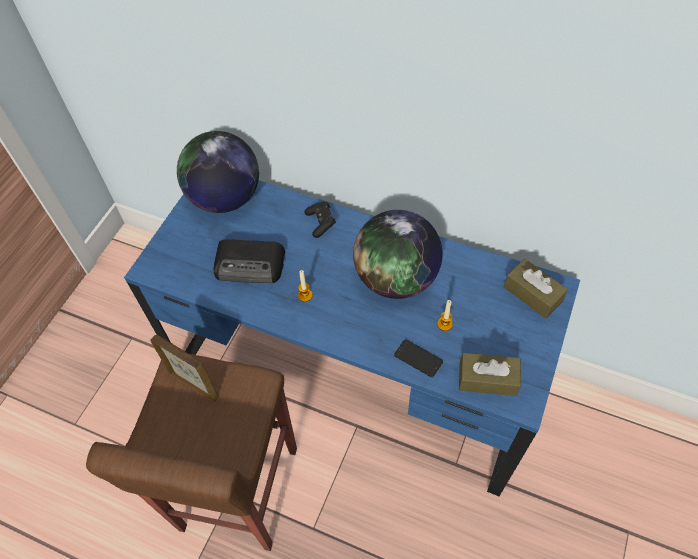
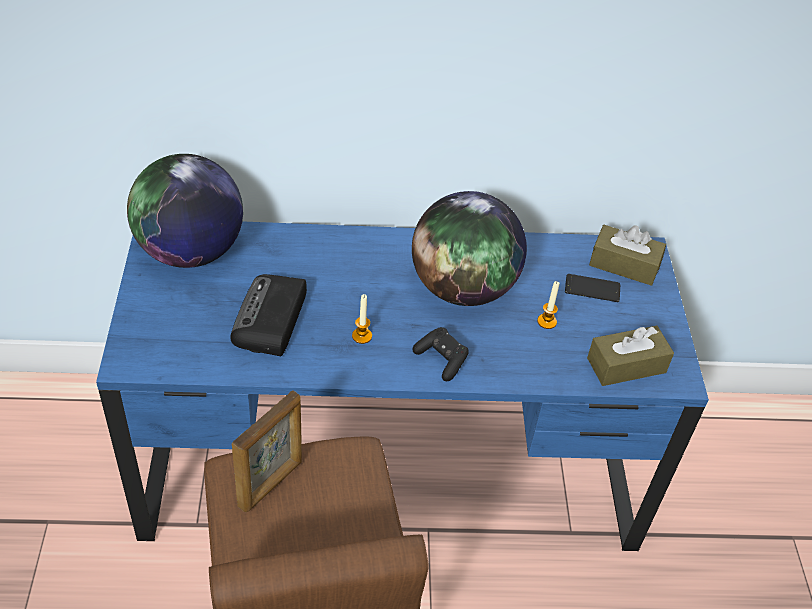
camera: 30 degrees left, 10 degrees down
picture frame [150,335,219,402] -> picture frame turned 120 degrees clockwise [232,391,302,512]
radio [214,239,285,283] -> radio turned 120 degrees clockwise [230,274,307,356]
black game controller [304,202,336,238] -> black game controller moved to [413,327,468,381]
phone [394,339,443,378] -> phone moved to [565,274,620,302]

